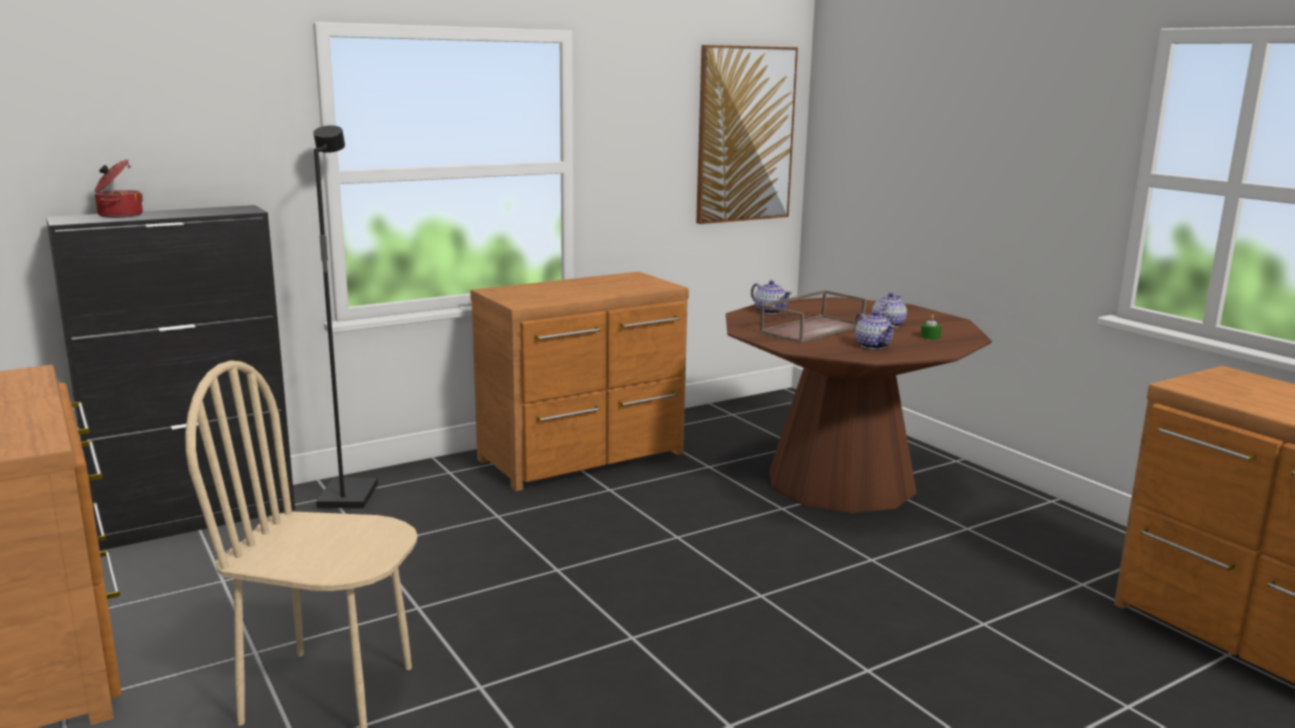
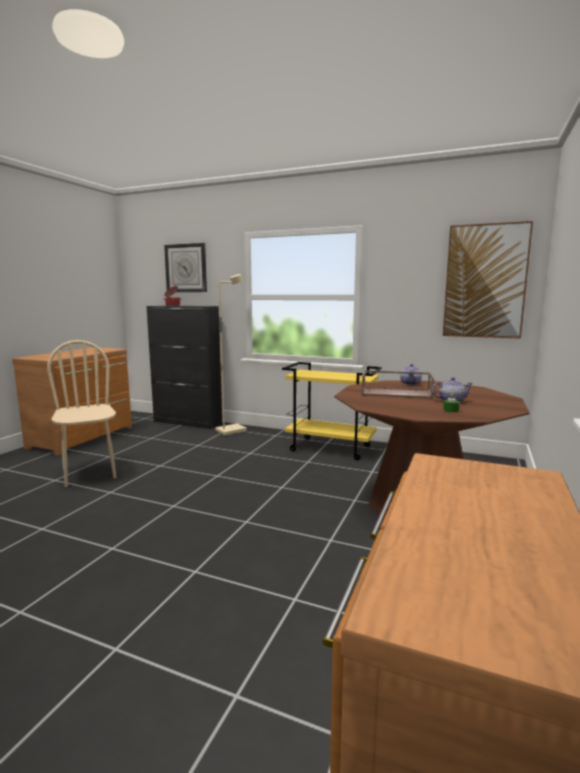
camera: 55 degrees right, 5 degrees down
black floor lamp [313,125,378,509] -> beige floor lamp [215,274,247,435]
brown dresser [470,272,689,491] -> yellow cart [282,362,382,461]
teapot [855,311,895,349] -> none
none -> wall clock [164,243,207,292]

